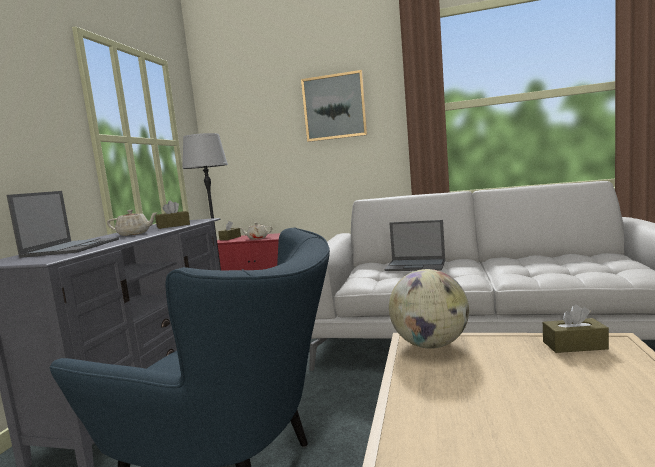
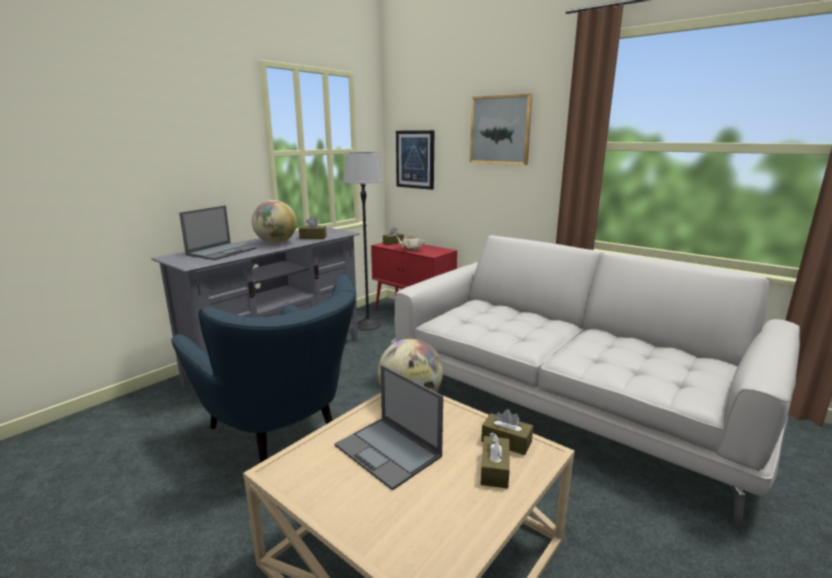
camera: 25 degrees right, 10 degrees up
beige teapot [107,210,158,236] -> globe [252,200,297,244]
laptop [384,220,445,271] -> laptop moved to [335,365,443,491]
none -> picture [396,130,434,190]
none -> brown tissue box [481,432,510,489]

